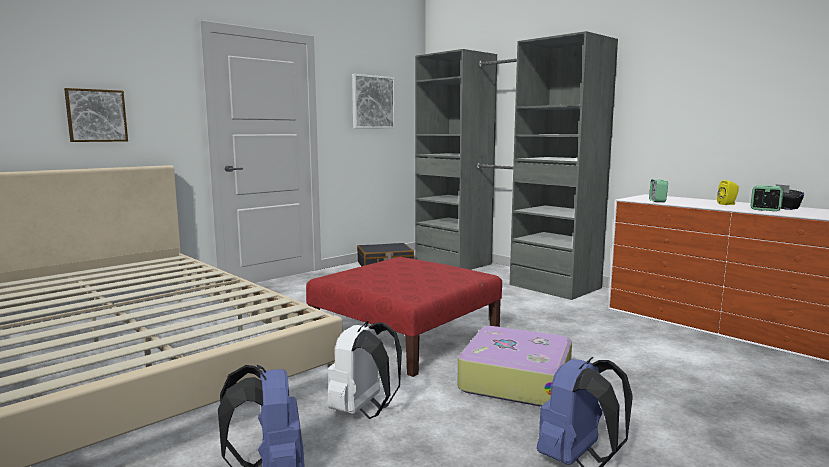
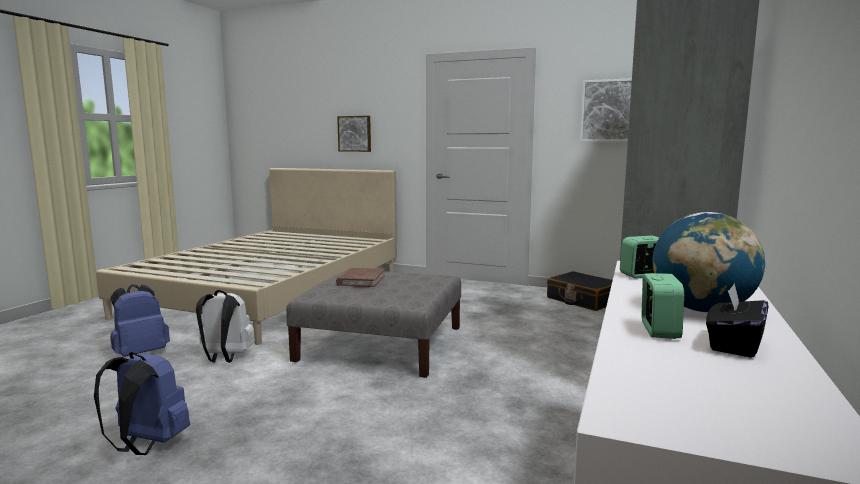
camera: 65 degrees right, 0 degrees up
red ottoman [306,257,502,377] -> grey ottoman [286,270,461,378]
suitcase [457,326,572,407] -> none
yellow speaker [717,180,739,205] -> globe [653,212,765,312]
none -> brown book [336,268,385,287]

